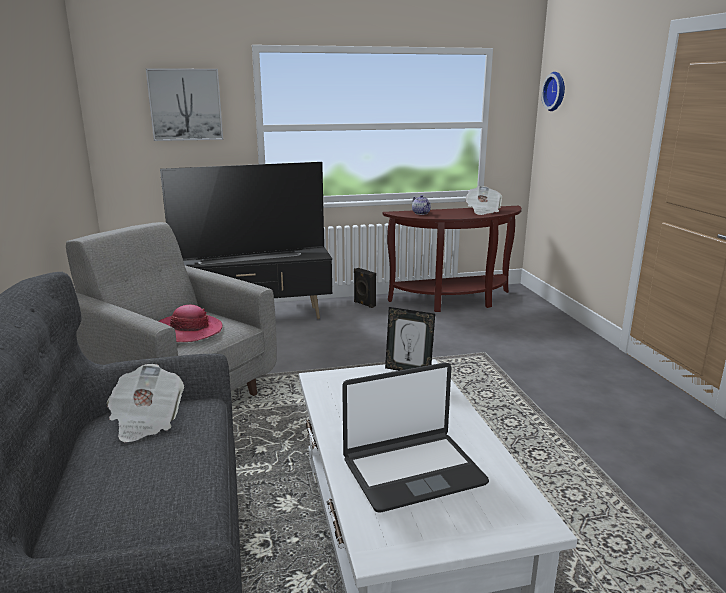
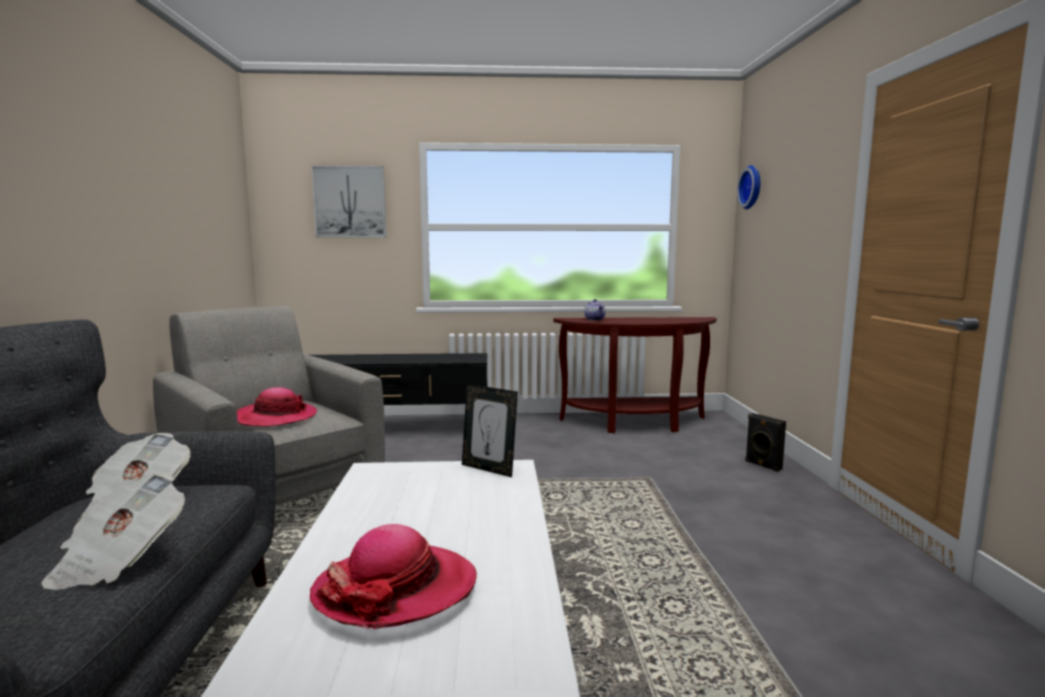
camera: 10 degrees right, 10 degrees down
television [160,162,324,265] -> none
laptop [342,363,489,513] -> hat [310,524,477,629]
black speaker [354,268,376,308] -> black speaker moved to [745,413,786,472]
newspaper [465,186,502,215] -> newspaper moved to [41,473,185,590]

